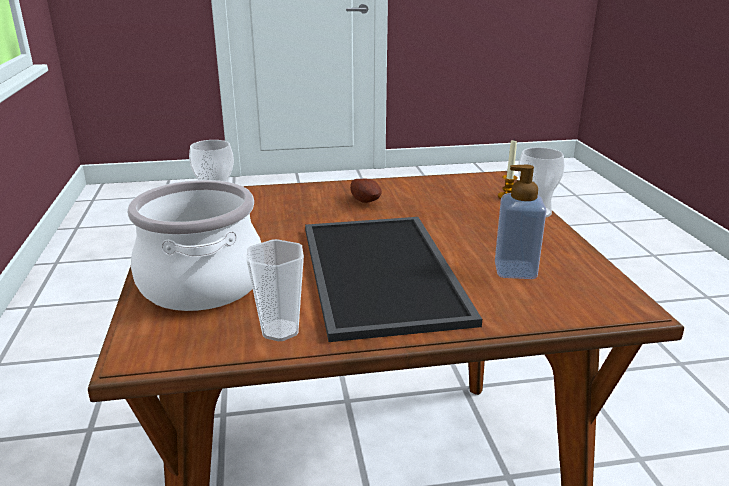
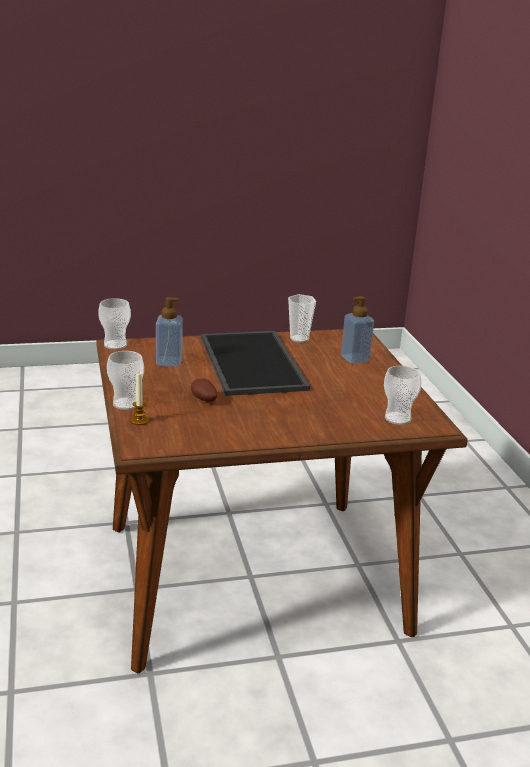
camera: 175 degrees right, 0 degrees up
cooking pot [127,180,261,311] -> soap dispenser [341,296,374,364]
potato [350,178,382,203] -> potato moved to [191,379,217,402]
none -> cup [98,298,131,350]

